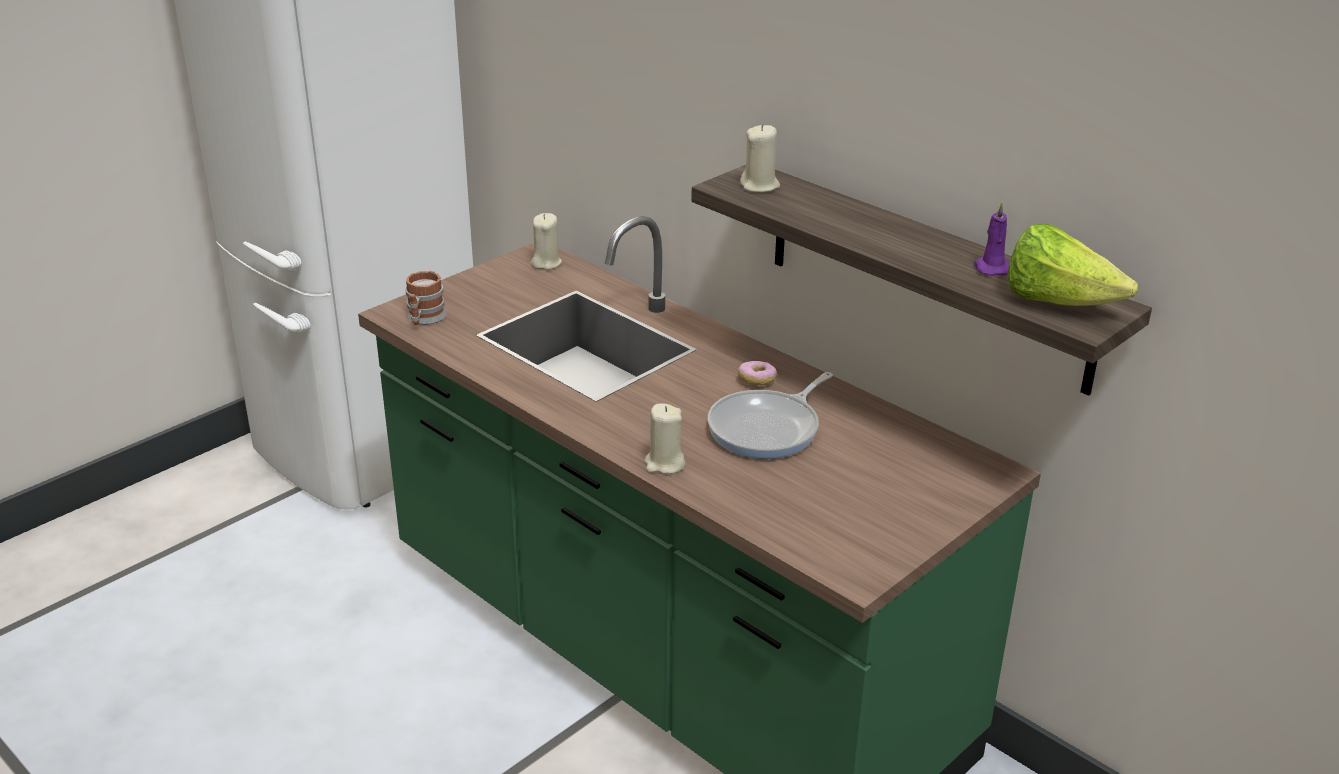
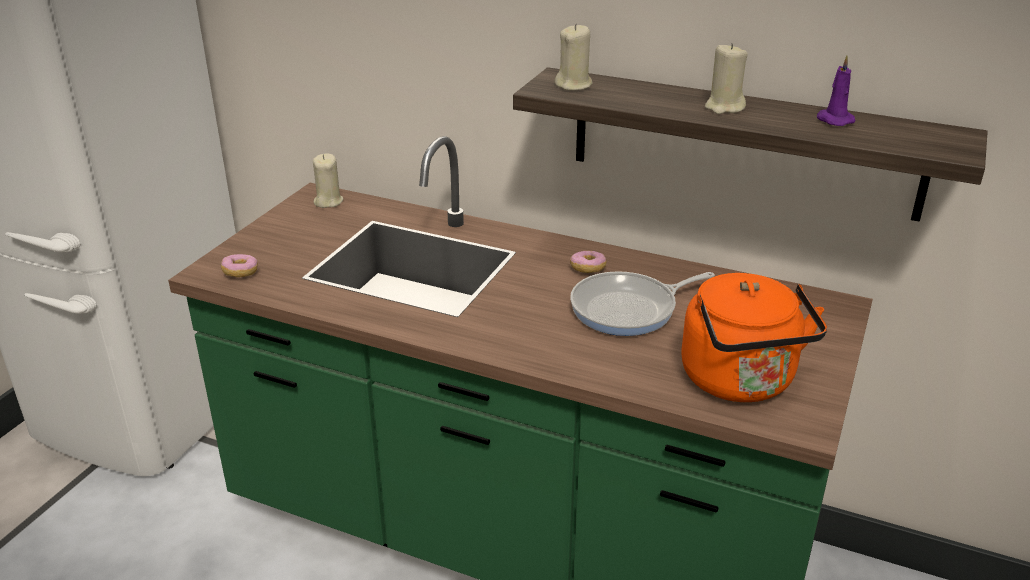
camera: 20 degrees left, 0 degrees up
mug [405,271,447,325] -> donut [221,254,258,277]
beige candle [644,404,686,474] -> beige candle moved to [705,43,748,114]
frying pan [708,372,833,459] -> frying pan turned 45 degrees clockwise [570,271,715,336]
lettuce [1007,224,1138,306] -> none
none -> orange kettle [681,273,827,402]

